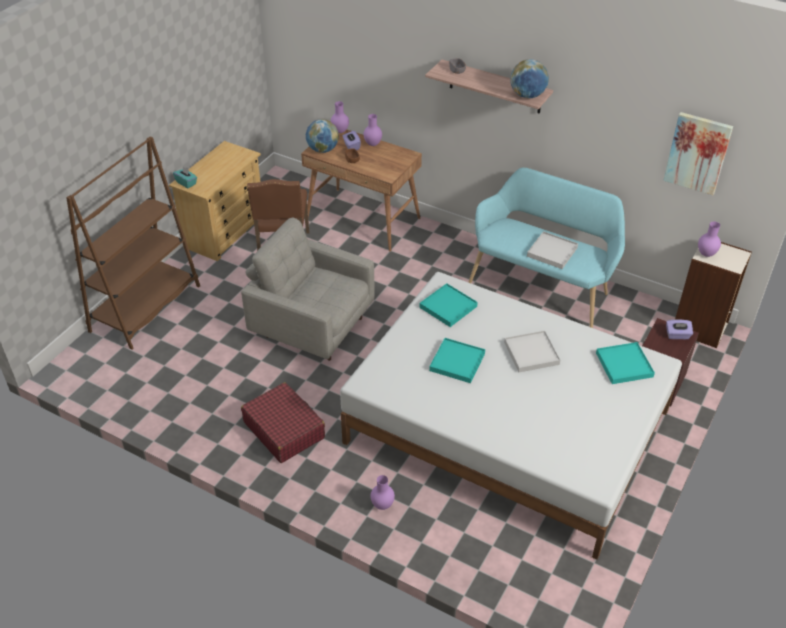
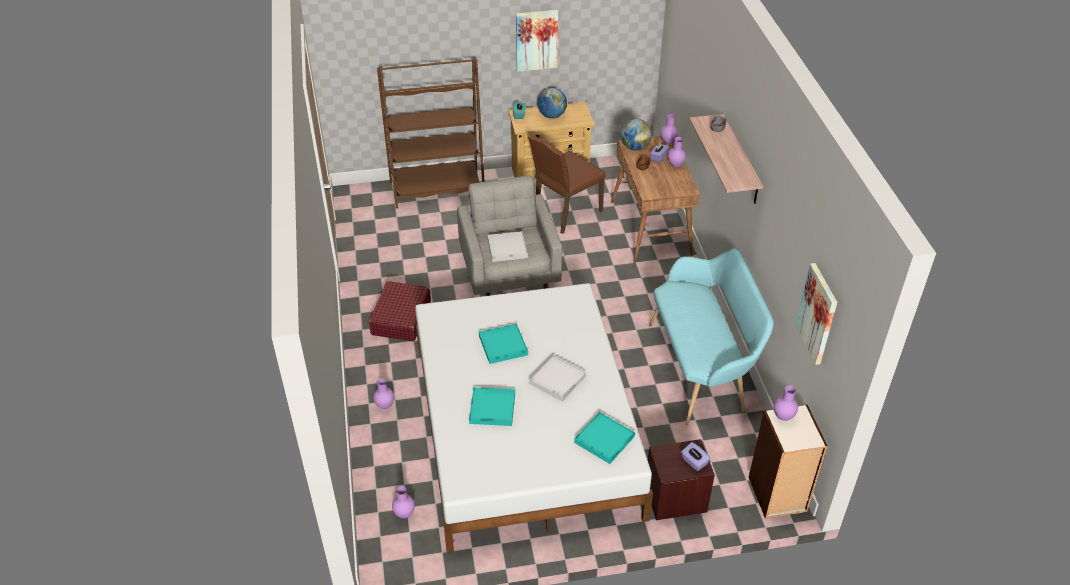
camera: 50 degrees right, 0 degrees up
turquoise tray [419,283,478,327] -> turquoise tray moved to [469,387,515,426]
globe [510,59,549,98] -> globe moved to [537,88,567,118]
white tray [527,231,578,269] -> white tray moved to [488,231,528,262]
none -> purple vase [392,486,415,518]
none -> picture [516,10,558,72]

